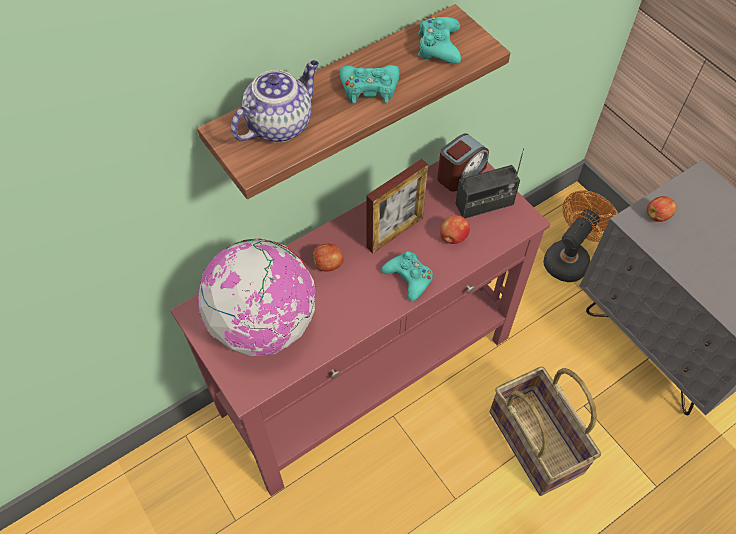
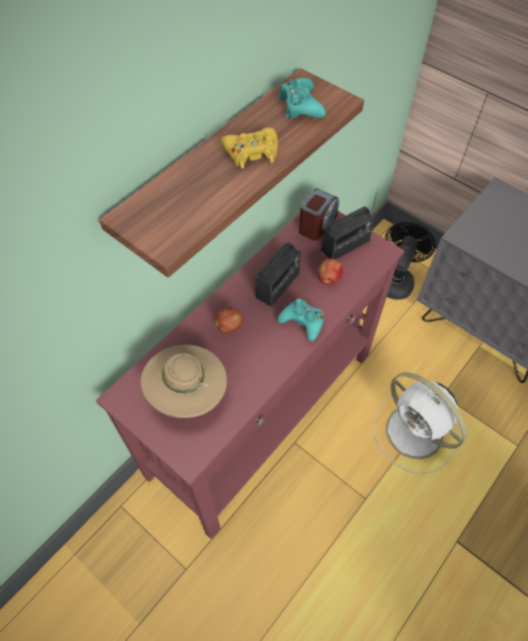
camera: 15 degrees left, 0 degrees up
globe [198,238,316,356] -> beige hat [141,345,227,418]
teapot [231,60,319,143] -> none
turquoise game controller [340,65,399,103] -> yellow game controller [220,127,278,169]
picture frame [366,159,428,254] -> radio [255,224,301,307]
basket [489,367,601,496] -> white fan [373,372,467,474]
orange fan [543,190,618,282] -> black fan [385,222,436,300]
apple [647,196,677,222] -> none

